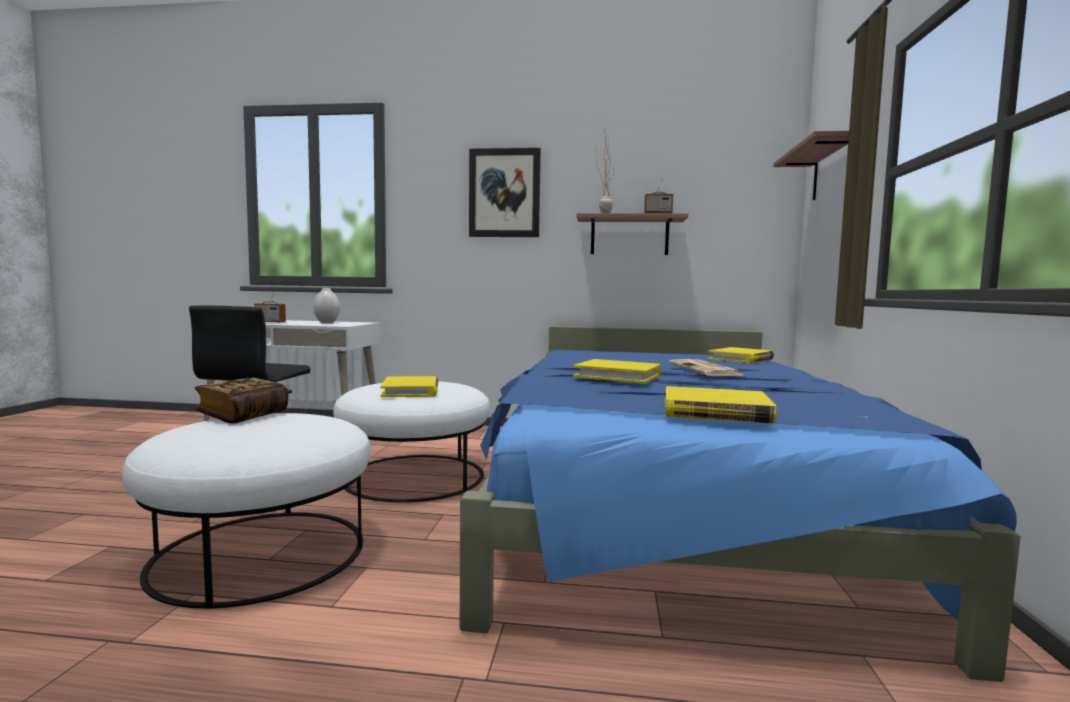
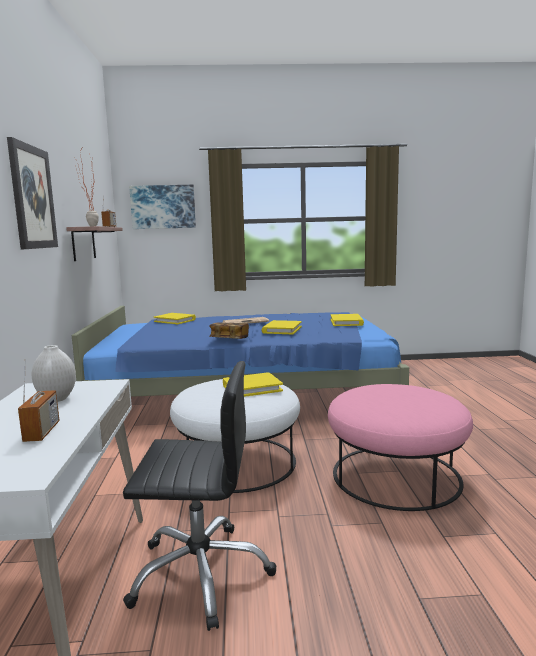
camera: 100 degrees left, 5 degrees up
white ottoman [122,413,371,608] -> pink ottoman [328,384,473,511]
book [195,377,288,424] -> book moved to [209,323,249,339]
shelf [773,131,849,200] -> picture [129,185,196,229]

